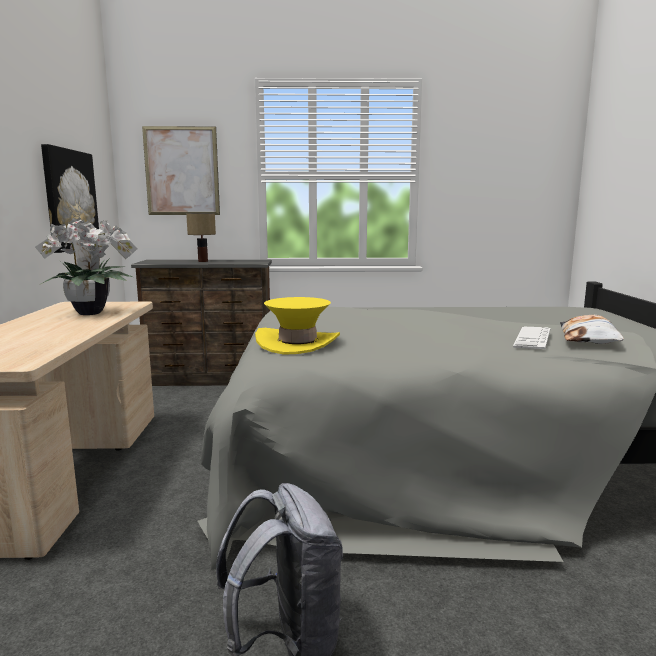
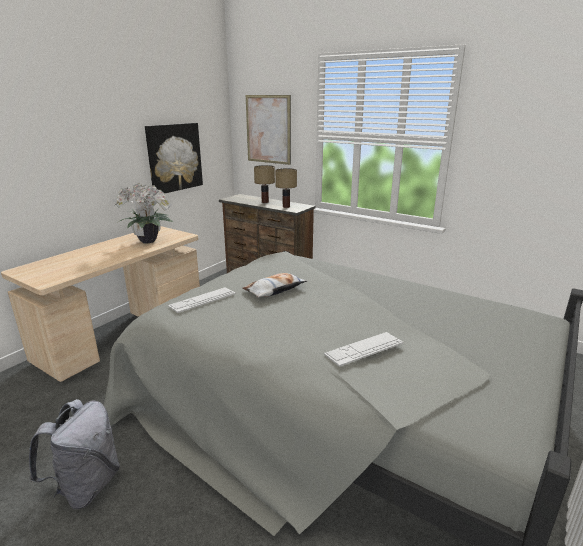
camera: 35 degrees right, 10 degrees up
yellow hat [255,297,340,355] -> keyboard [168,287,236,313]
pillow [560,315,624,344] -> pillow moved to [242,273,307,297]
none -> table lamp [275,168,297,208]

